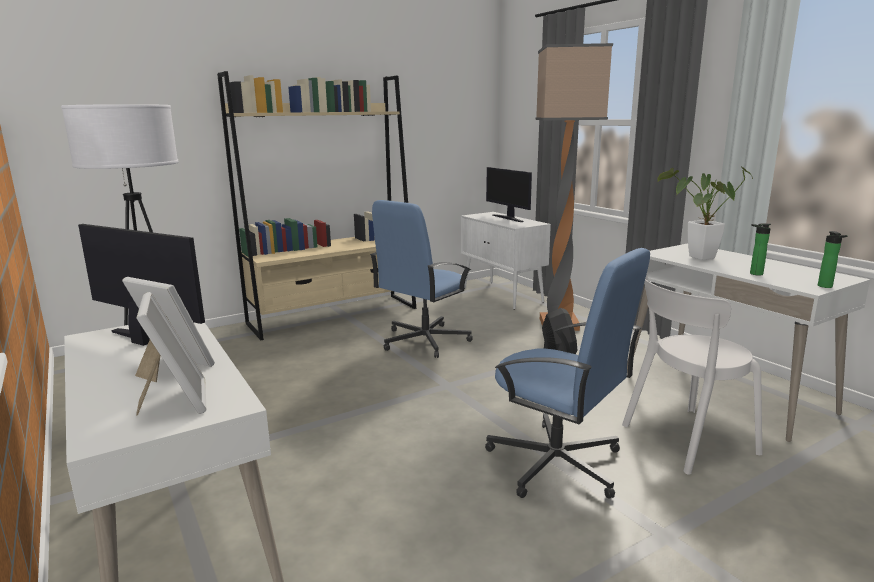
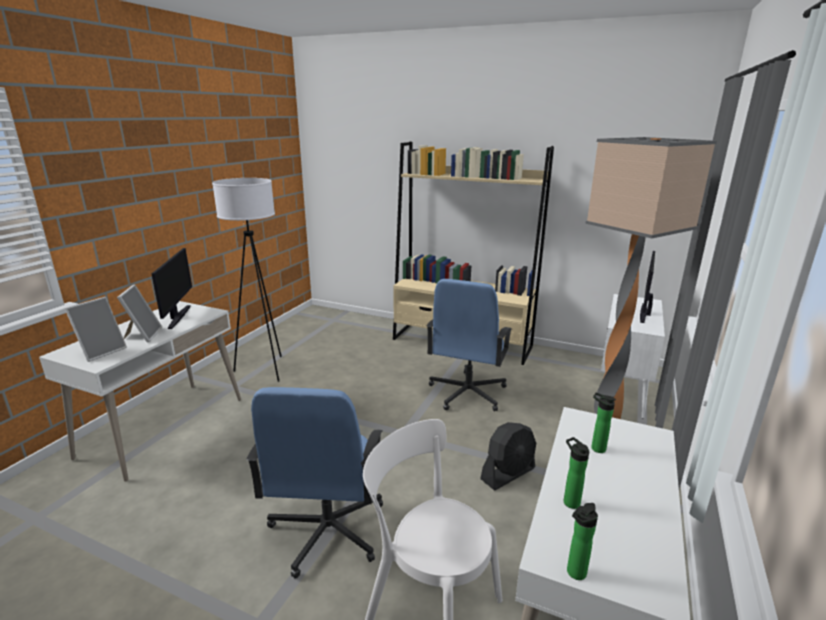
camera: 55 degrees right, 5 degrees up
blue office chair [370,200,473,358] -> blue office chair turned 75 degrees counterclockwise [426,279,512,411]
potted plant [658,166,753,260] -> bottle [591,393,616,453]

